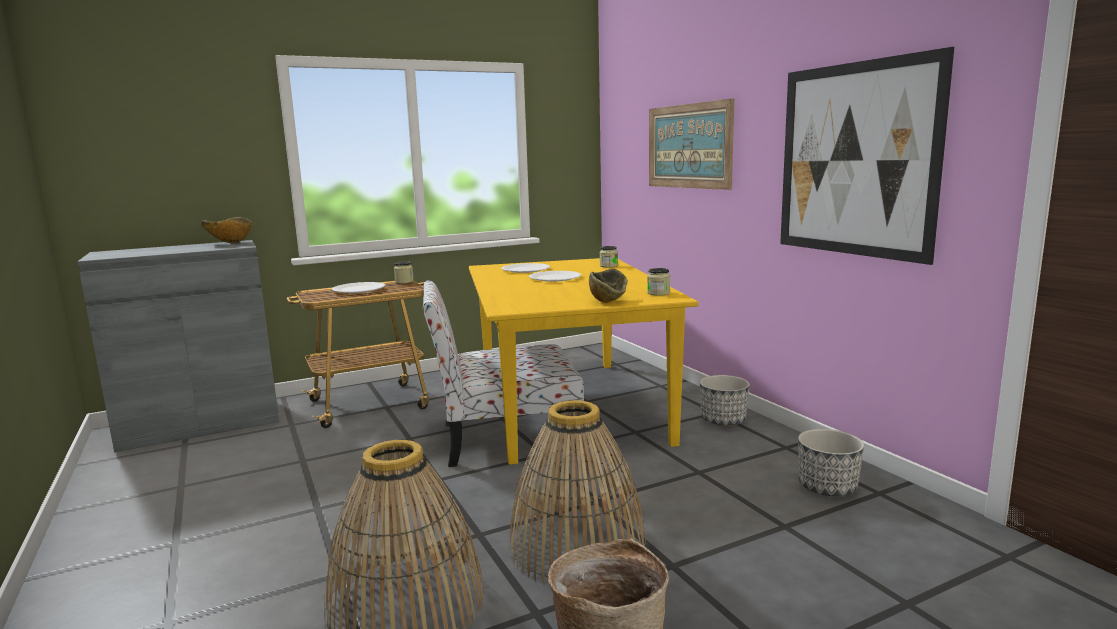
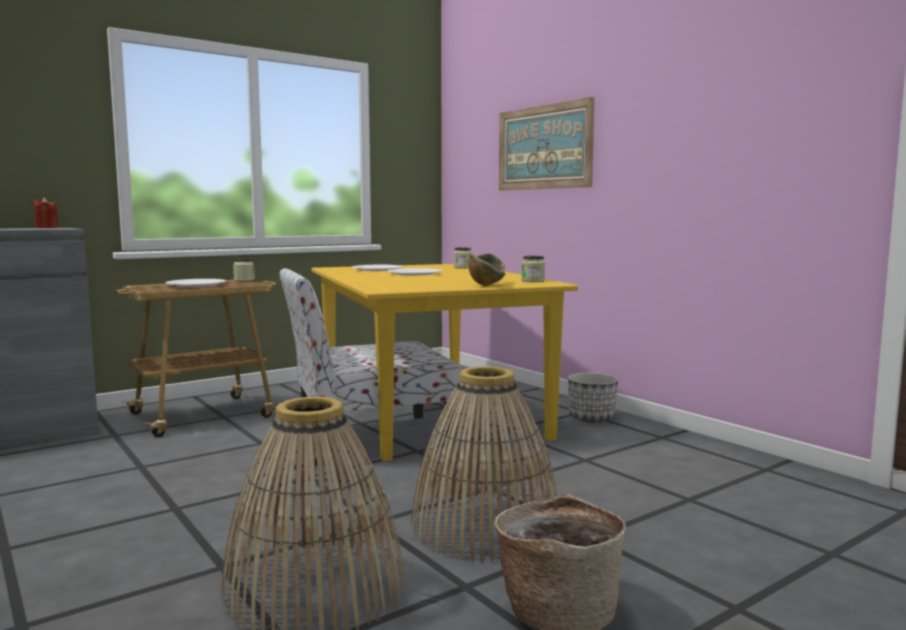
camera: 10 degrees left, 5 degrees down
bowl [201,217,252,243] -> red candle [33,197,59,228]
picture [780,47,954,265] -> none
planter [798,429,864,496] -> none

